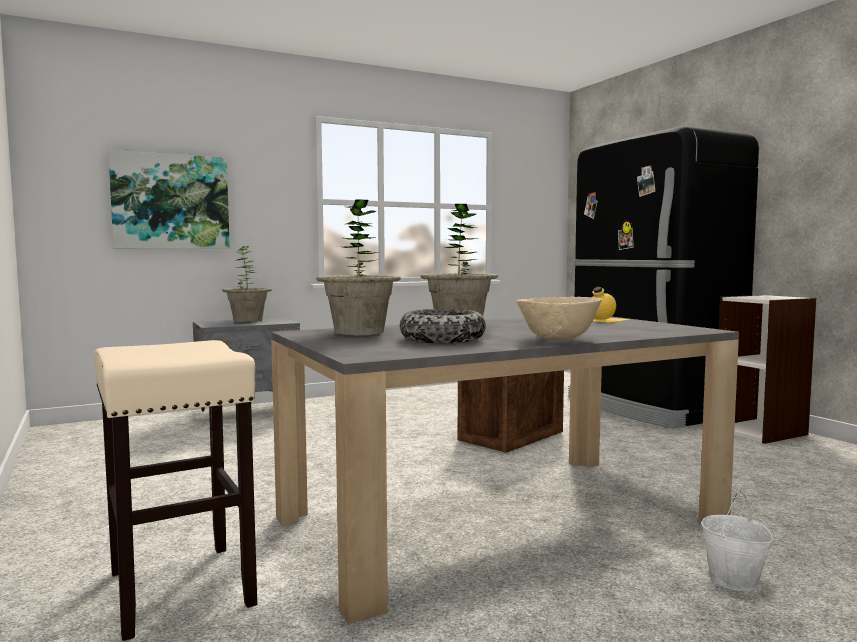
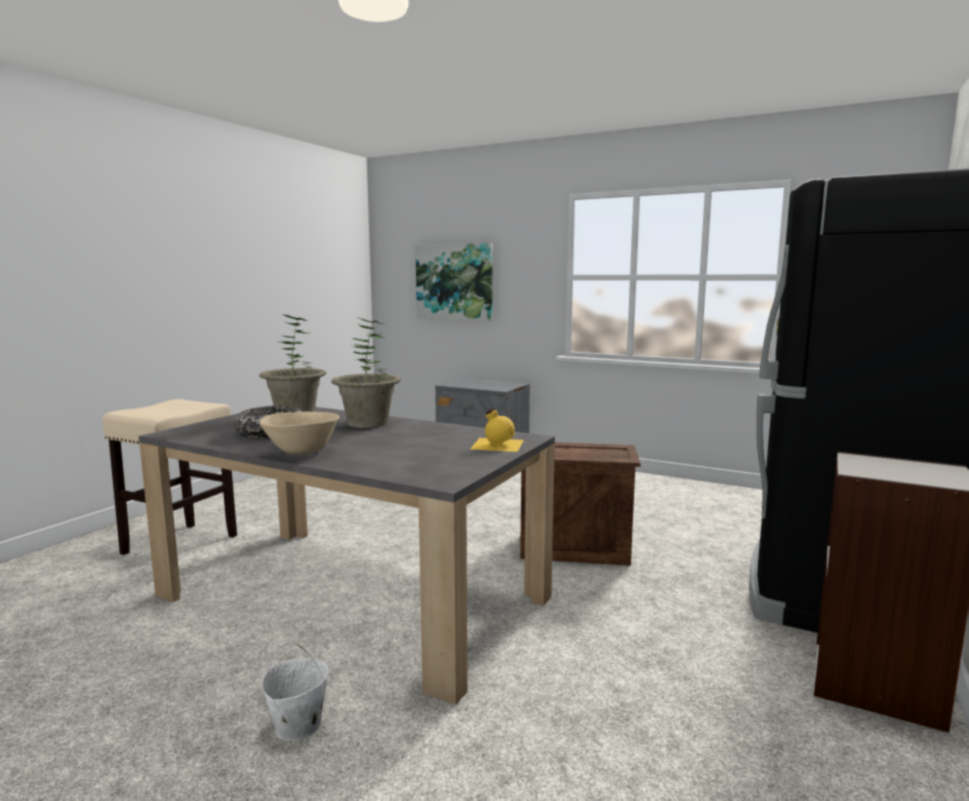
camera: 55 degrees right, 5 degrees up
potted plant [222,246,272,322] -> none

